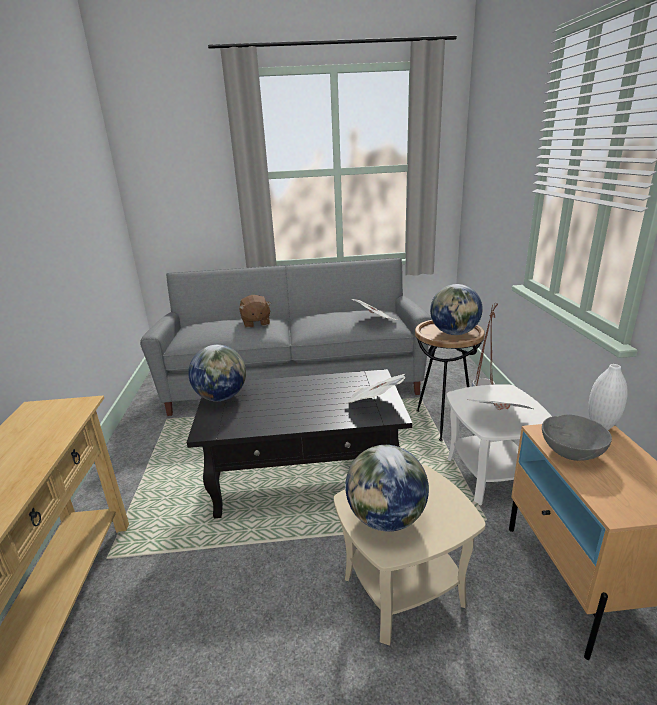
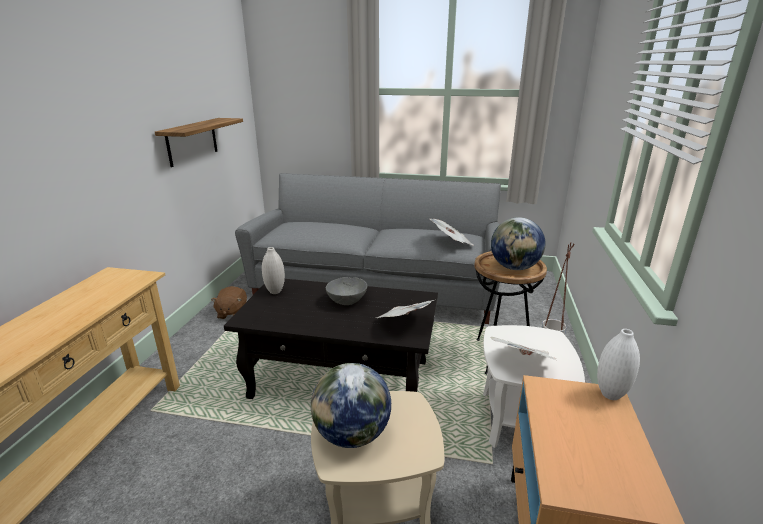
camera: 15 degrees right, 0 degrees up
globe [188,345,246,401] -> white vase [262,247,285,294]
brown plush toy [239,295,271,328] -> brown plush toy moved to [211,286,247,319]
grey bowl [542,414,612,461] -> grey bowl moved to [326,277,367,305]
none -> shelf [155,118,243,167]

